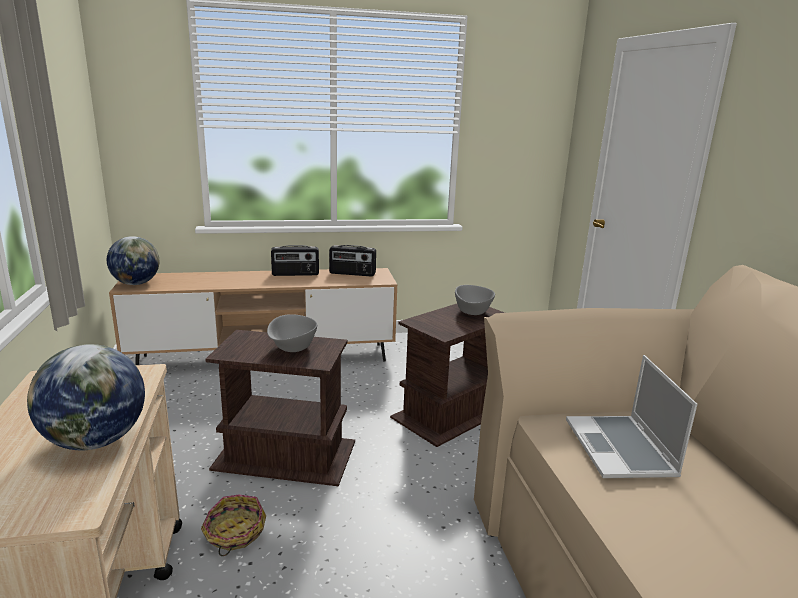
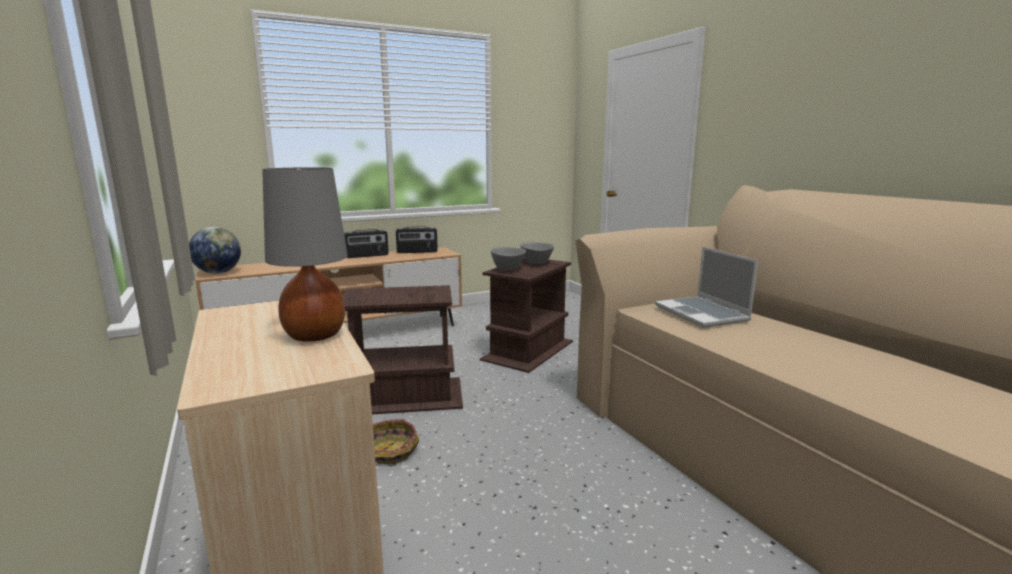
camera: 15 degrees left, 5 degrees down
globe [27,344,145,450] -> grey table lamp [262,167,348,342]
grey bowl [267,314,317,352] -> grey bowl moved to [491,247,526,270]

